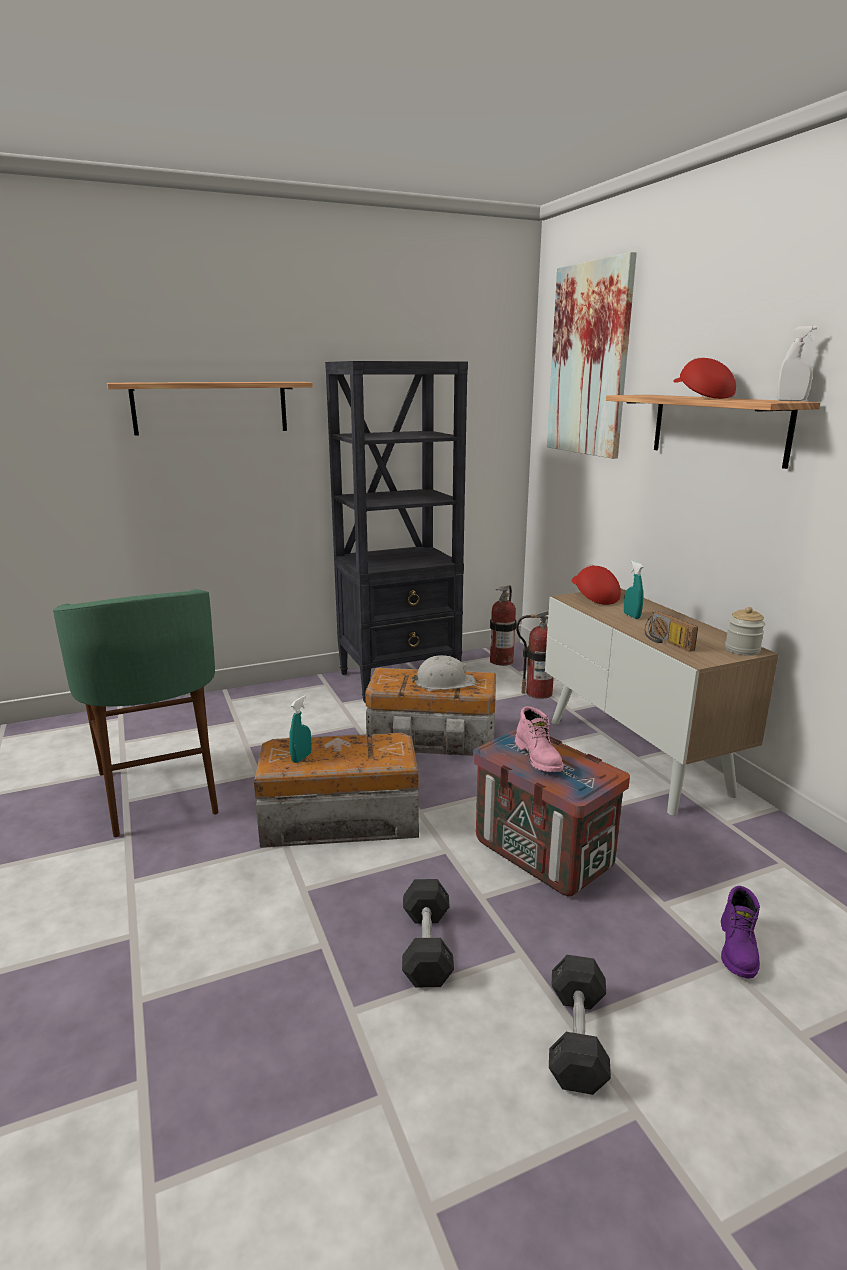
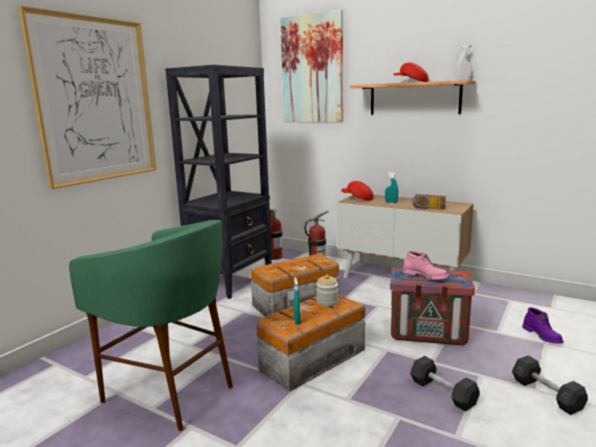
camera: 35 degrees left, 5 degrees down
shelf [107,382,313,436] -> picture [18,6,156,189]
white hard hat [411,655,476,690] -> none
jar [725,607,765,656] -> jar moved to [316,275,338,307]

